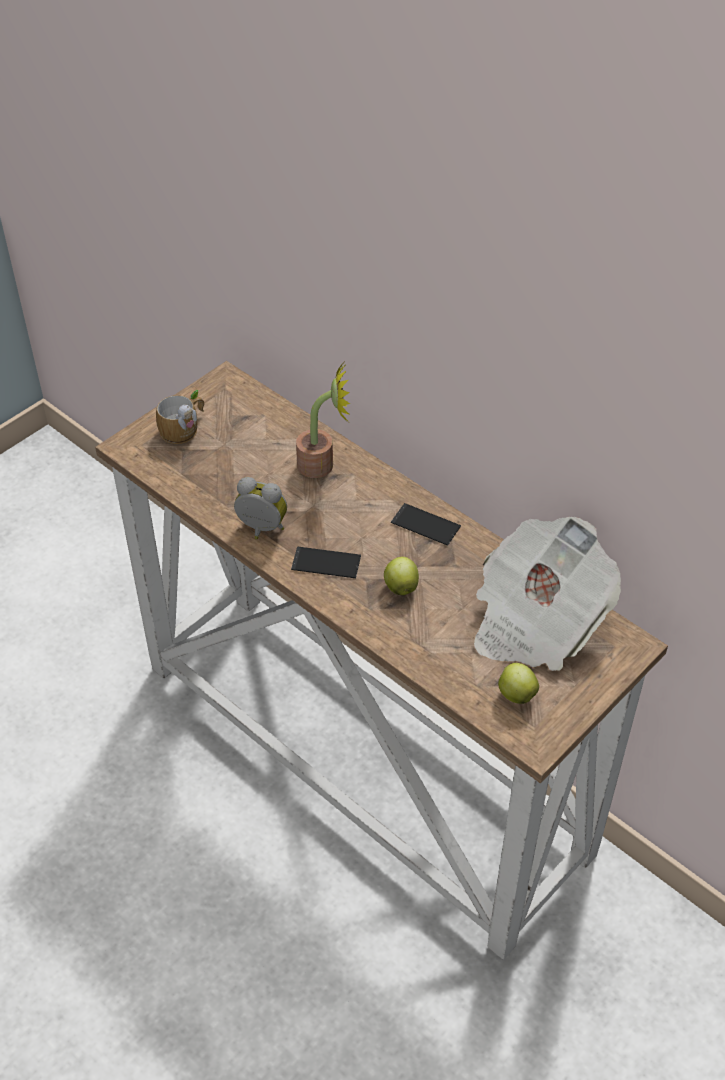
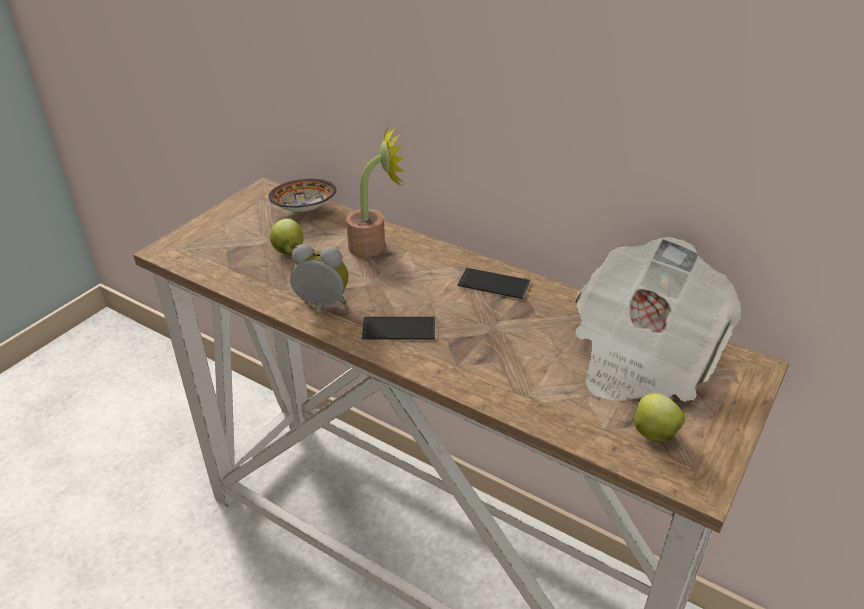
camera: 10 degrees left, 10 degrees down
mug [156,390,204,444] -> none
apple [384,557,419,595] -> apple moved to [270,219,304,255]
none -> bowl [268,179,336,212]

